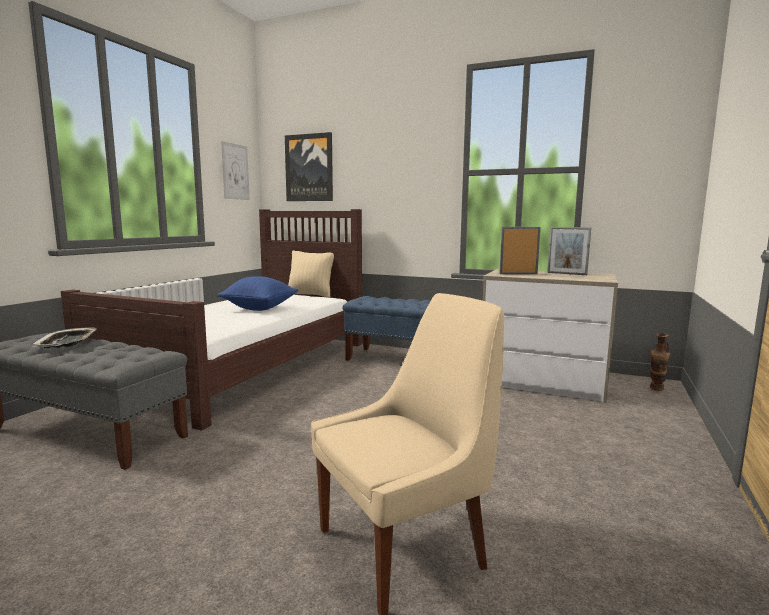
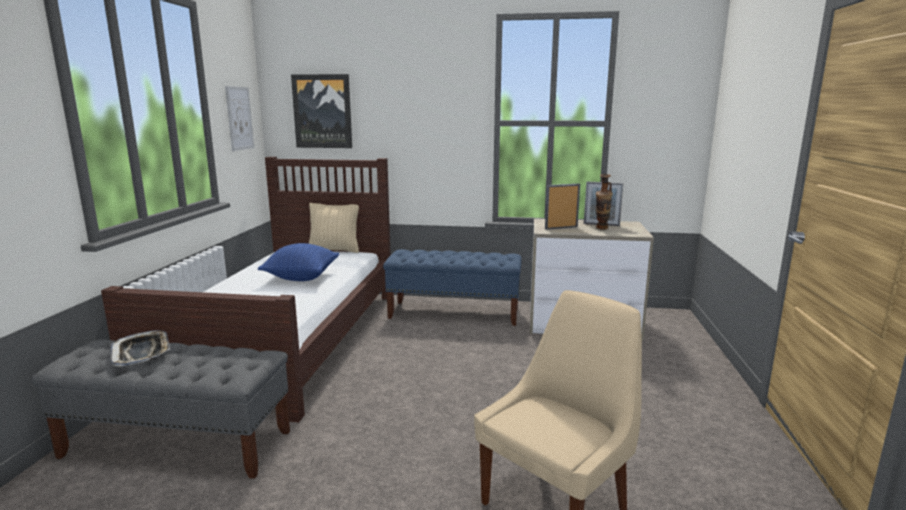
camera: 15 degrees left, 5 degrees up
vase [650,333,670,391] -> vase moved to [596,174,613,230]

